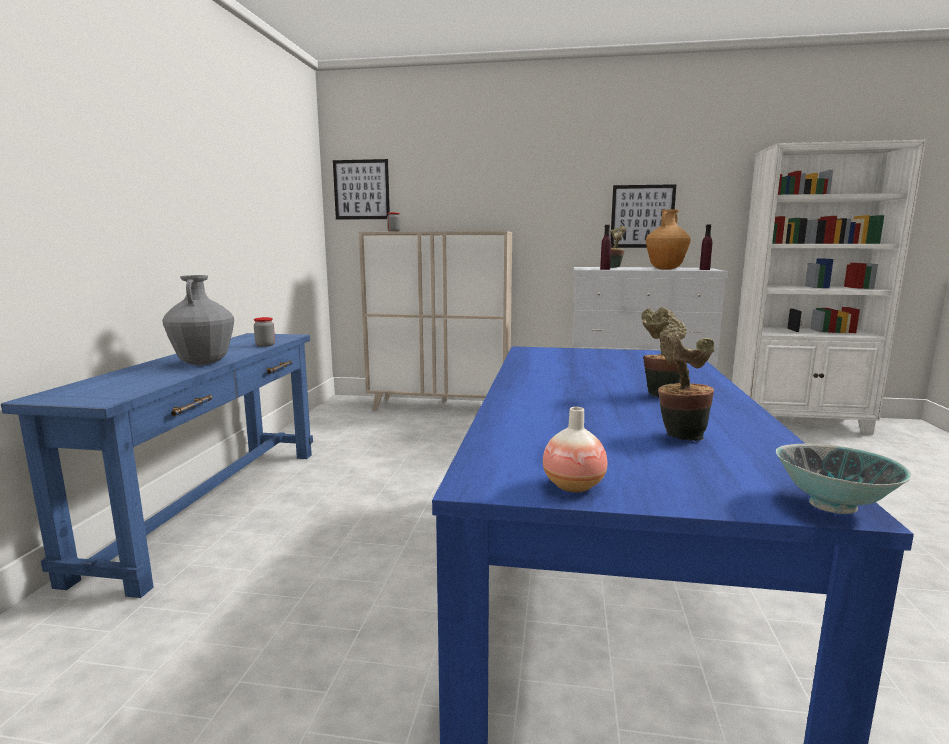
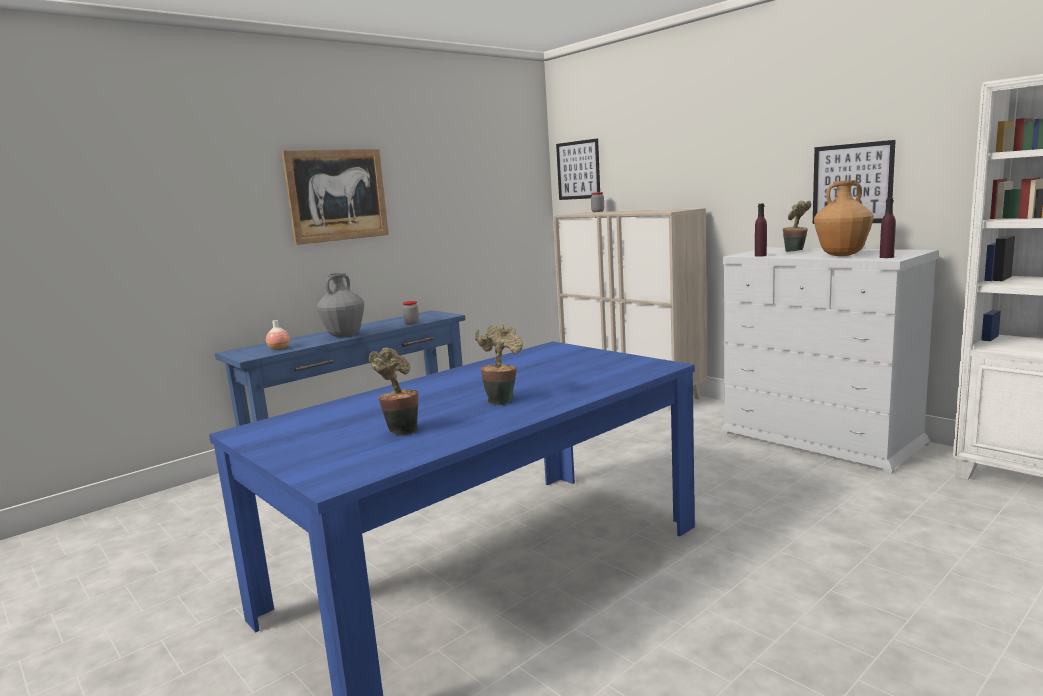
camera: 40 degrees right, 0 degrees up
vase [543,407,607,493] -> vase moved to [266,320,290,350]
bowl [776,444,912,514] -> none
none -> picture [282,149,389,245]

